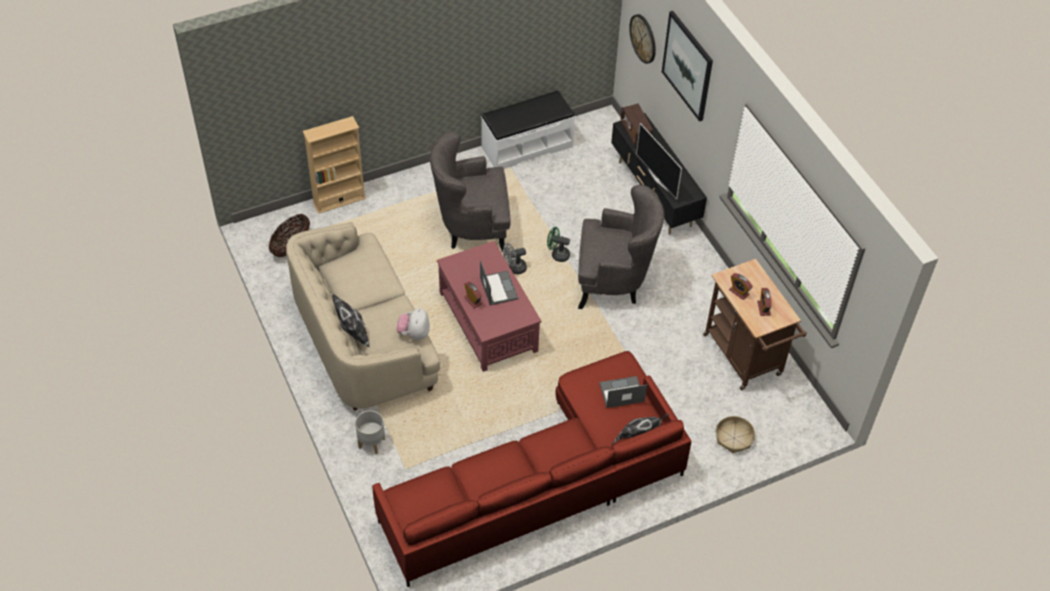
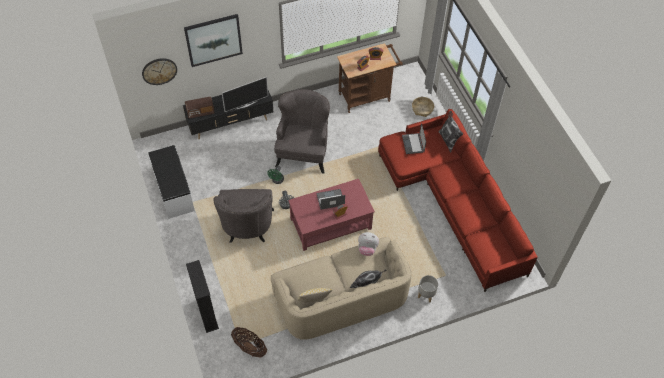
camera: 85 degrees left, 5 degrees up
beige bookcase [303,116,366,214] -> black bookcase [186,260,219,333]
none -> pillow [297,288,332,302]

